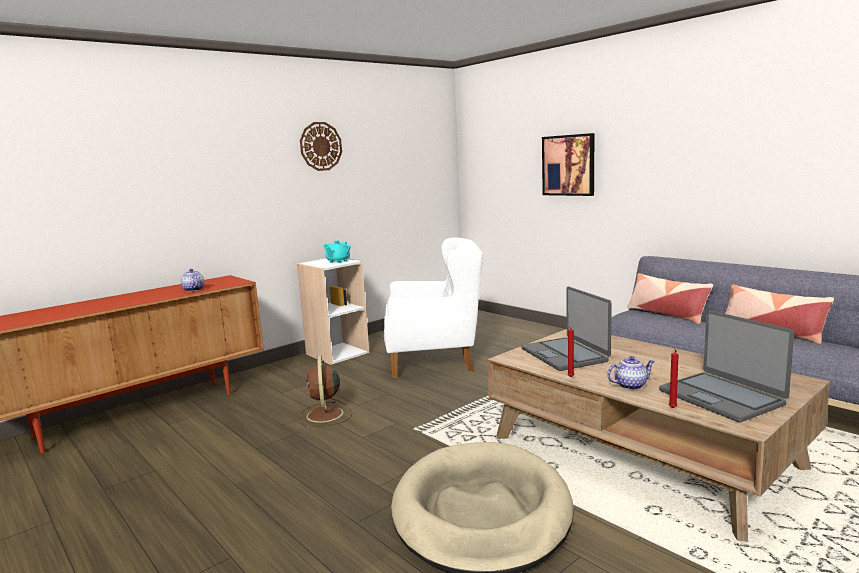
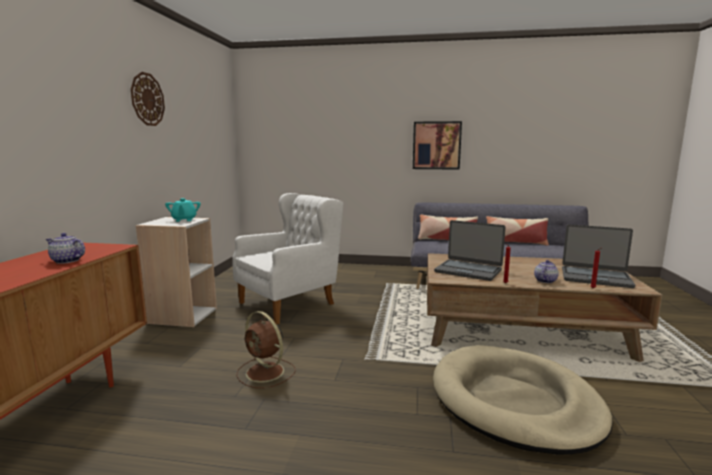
camera: 40 degrees left, 0 degrees up
picture [542,133,594,196] -> picture moved to [413,121,462,170]

